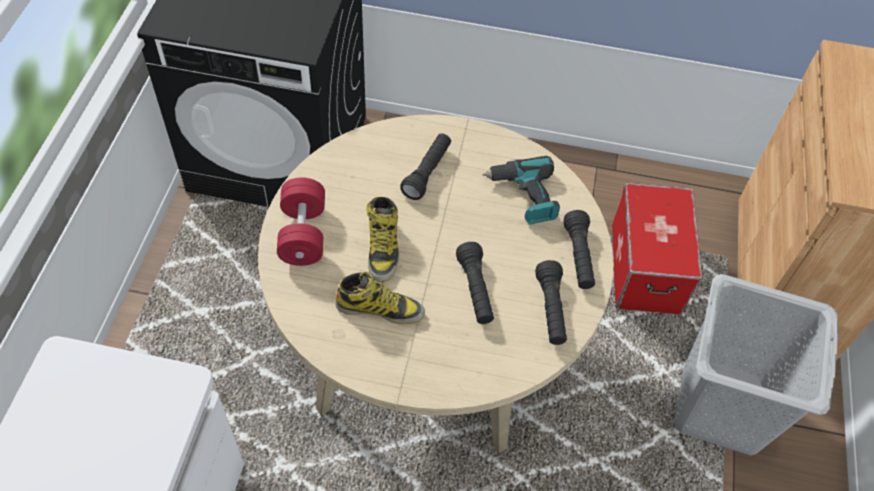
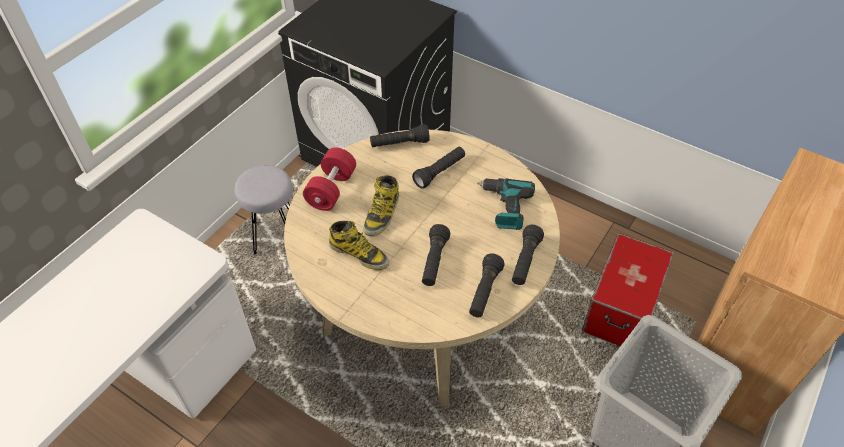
camera: 25 degrees right, 5 degrees down
none -> grey stool [235,165,293,254]
none -> black flashlight [370,124,430,147]

